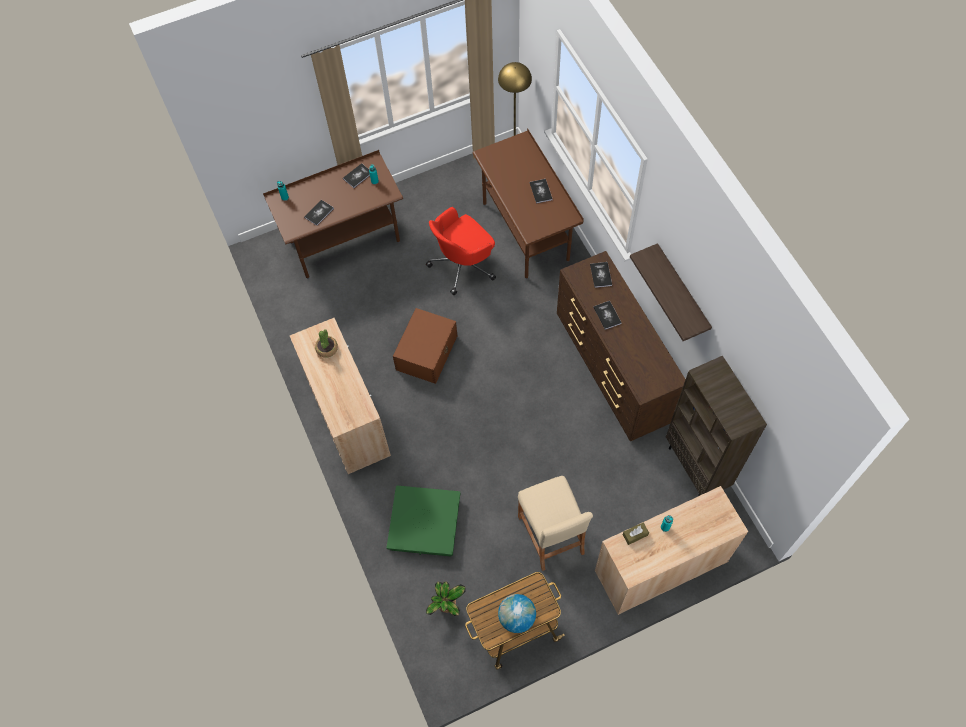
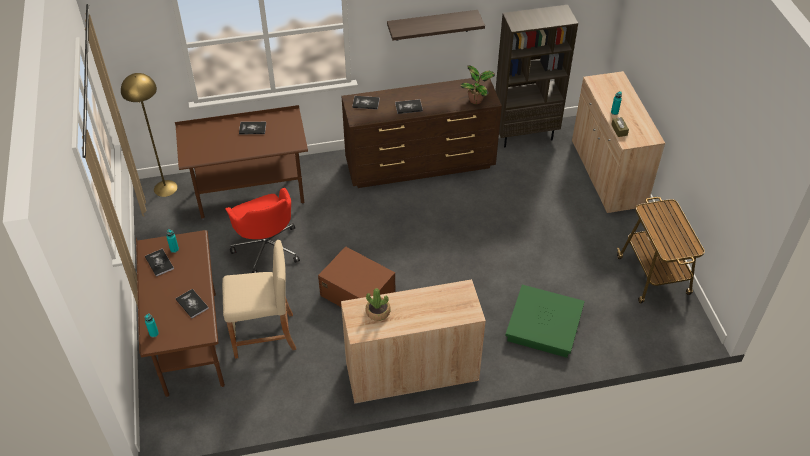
camera: 80 degrees left, 15 degrees down
potted plant [426,581,466,616] -> potted plant moved to [460,65,495,104]
globe [498,594,536,633] -> none
beige stool [518,476,593,571] -> beige stool moved to [222,240,296,359]

